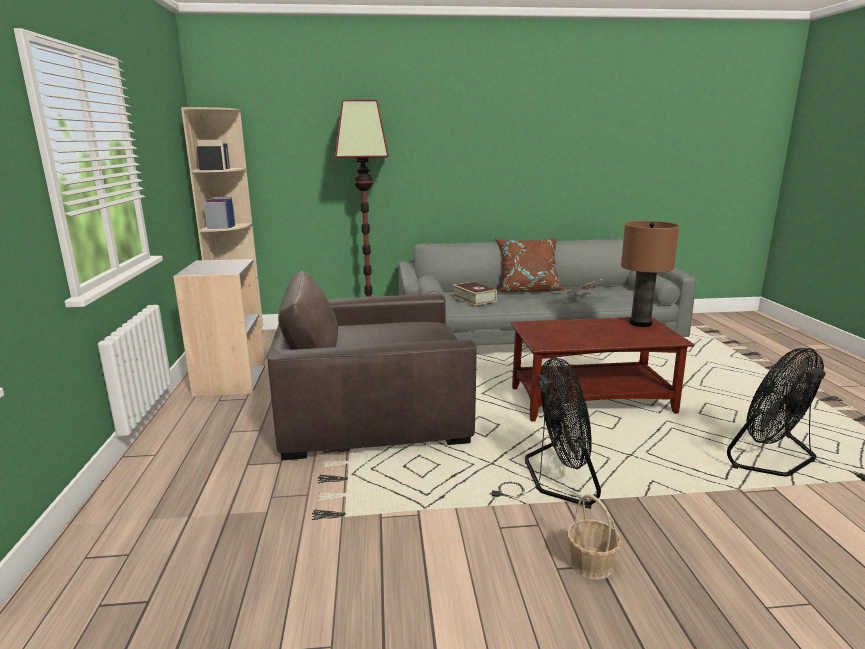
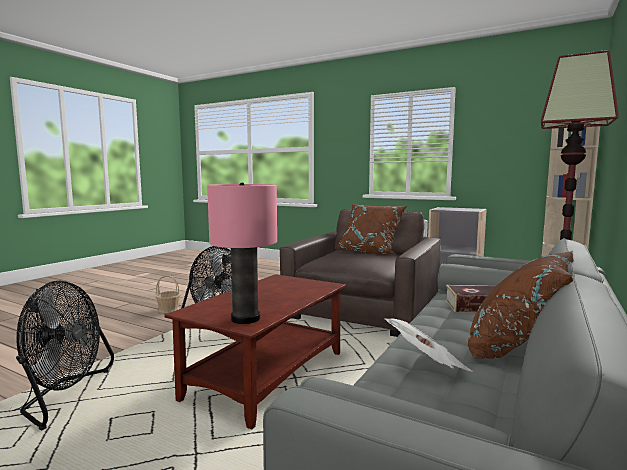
camera: 125 degrees right, 10 degrees down
brown table lamp [621,221,679,327] -> pink table lamp [207,183,277,324]
none -> brown pillow [335,204,407,254]

